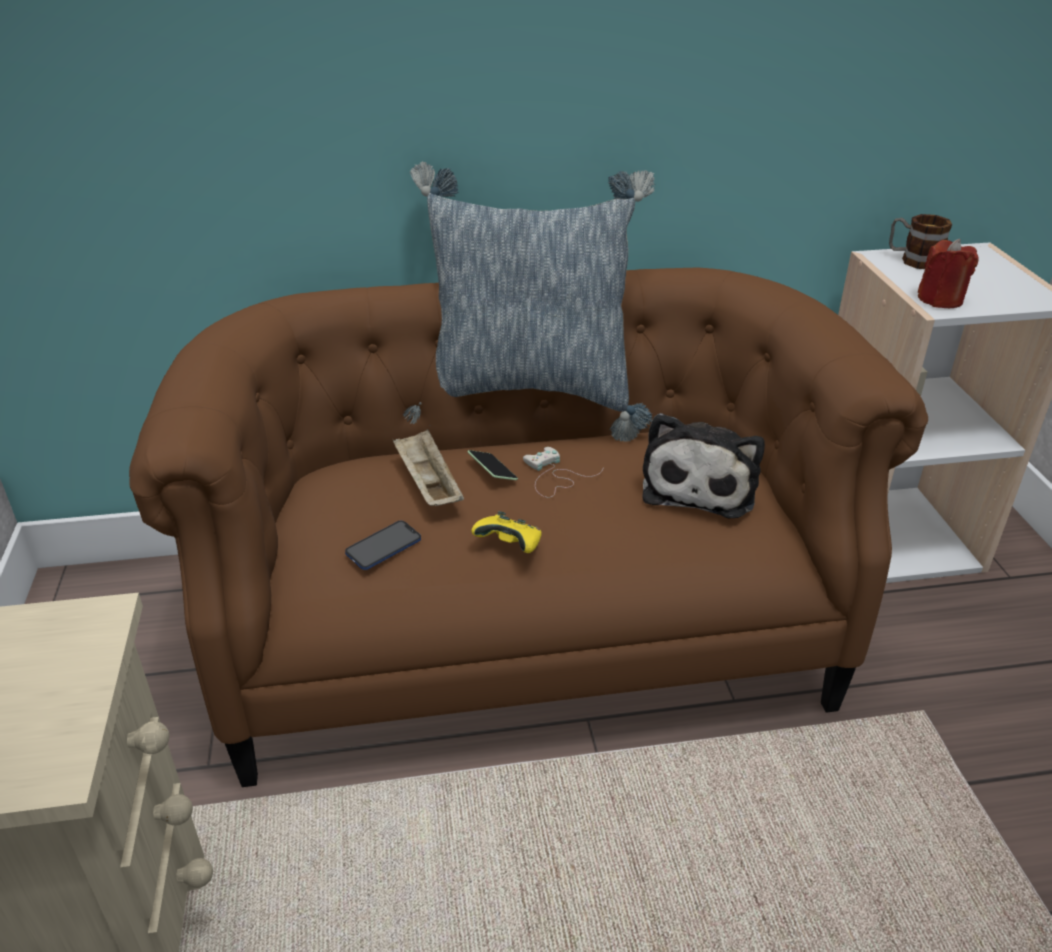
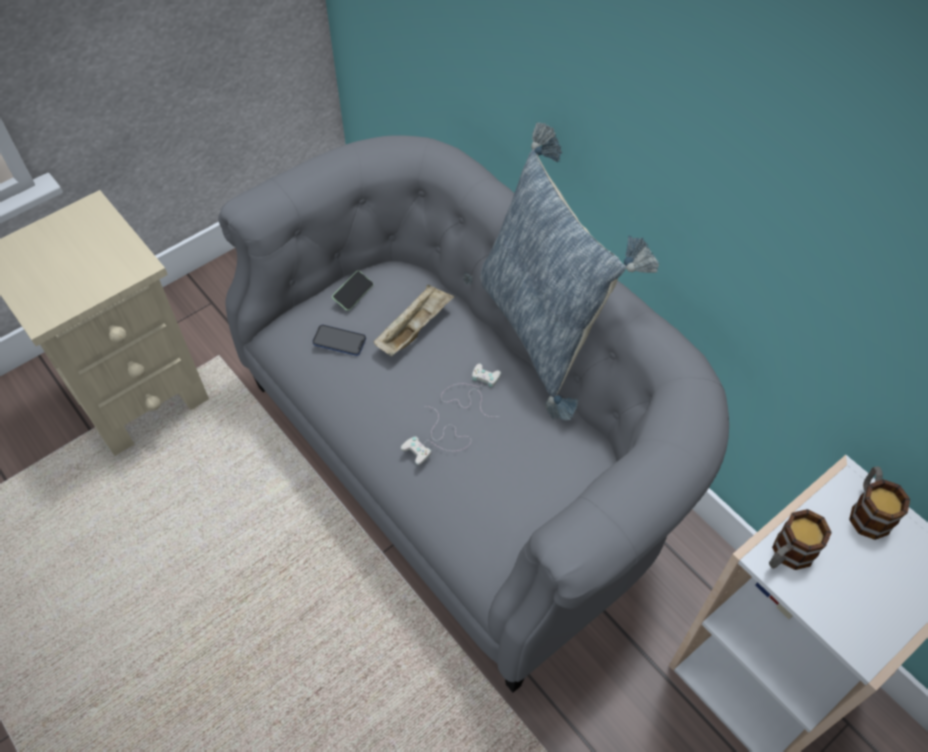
camera: 60 degrees right, 20 degrees up
brown sofa [129,267,928,787] -> grey sofa [218,135,729,693]
phone [467,450,518,480] -> phone moved to [332,271,374,311]
yellow game controller [471,511,542,553] -> none
plush toy [642,413,765,519] -> none
red candle [917,239,979,308] -> mug [769,509,832,570]
none -> white game controller [401,406,471,465]

